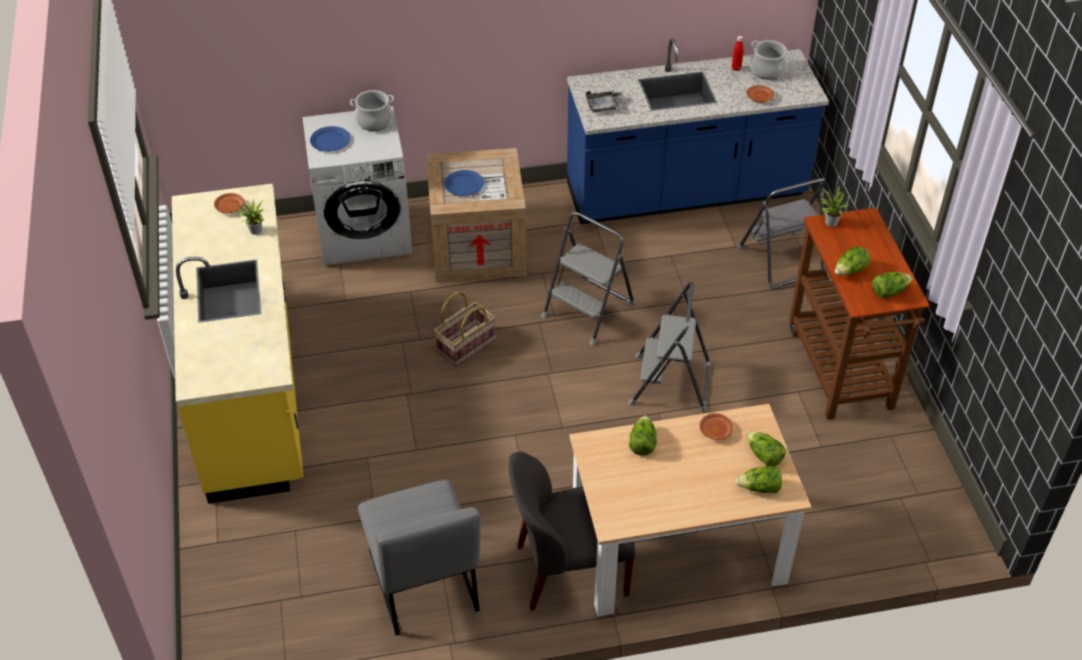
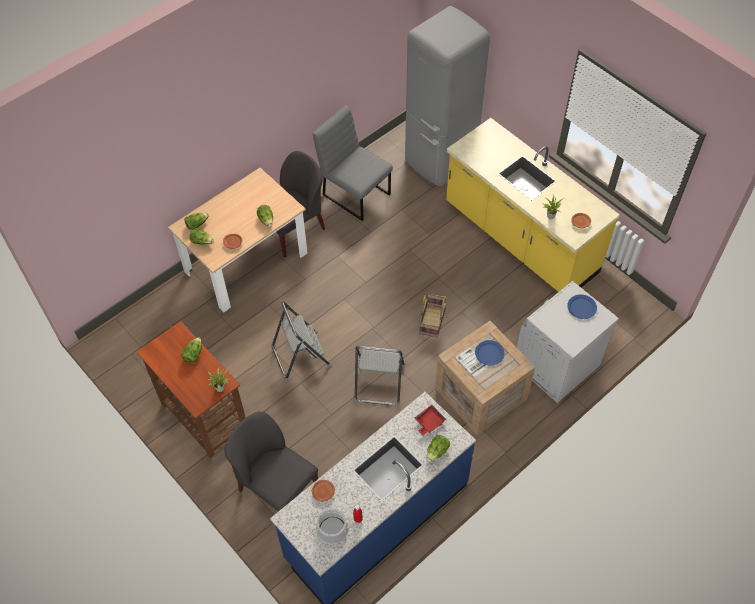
camera: 150 degrees right, 10 degrees up
cooking pot [350,90,394,131] -> none
grey tray [586,91,624,112] -> red tray [415,405,446,435]
grey step ladder [737,178,826,290] -> grey chair [225,412,318,511]
lettuce [872,272,913,298] -> lettuce moved to [427,435,450,462]
none -> grey fridge [405,6,490,186]

